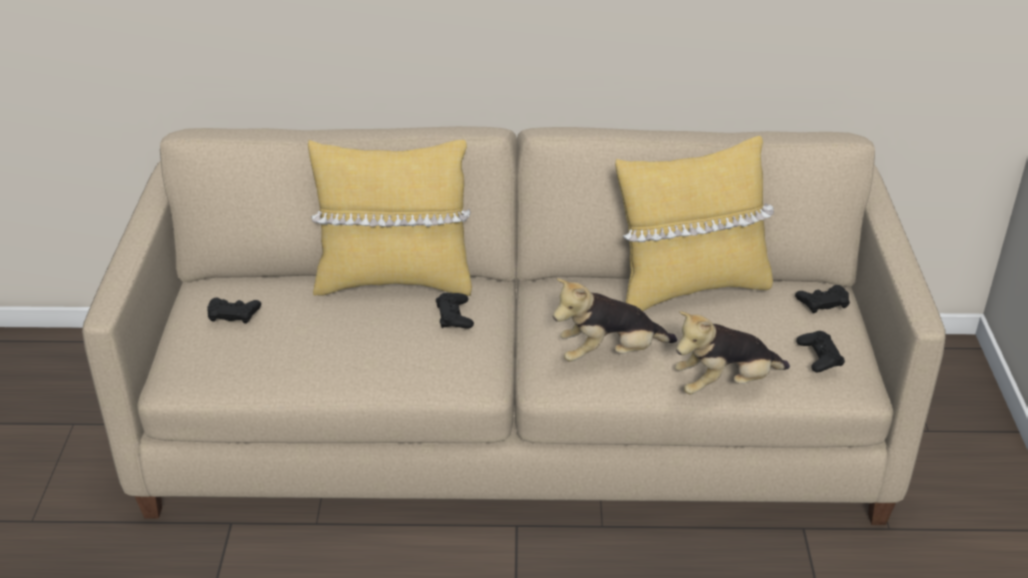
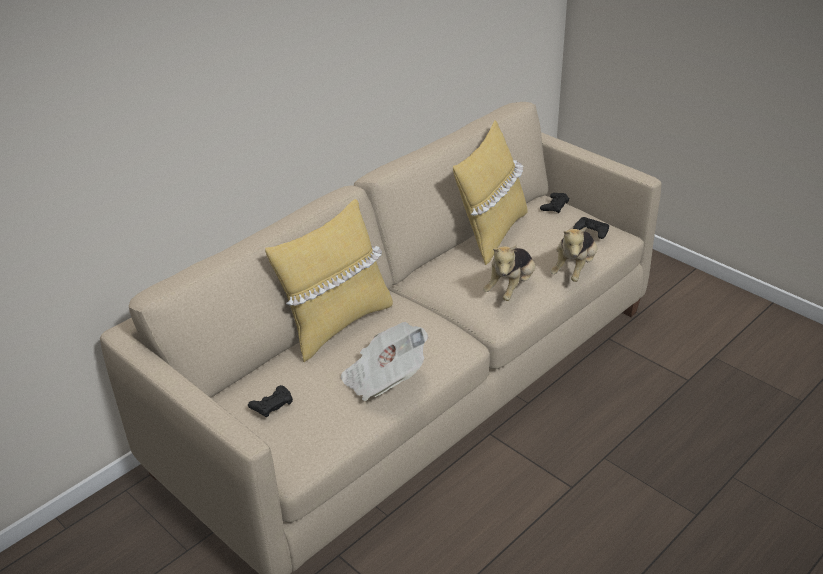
camera: 45 degrees left, 0 degrees up
black game controller [436,293,474,329] -> none
none -> newspaper [340,322,428,401]

